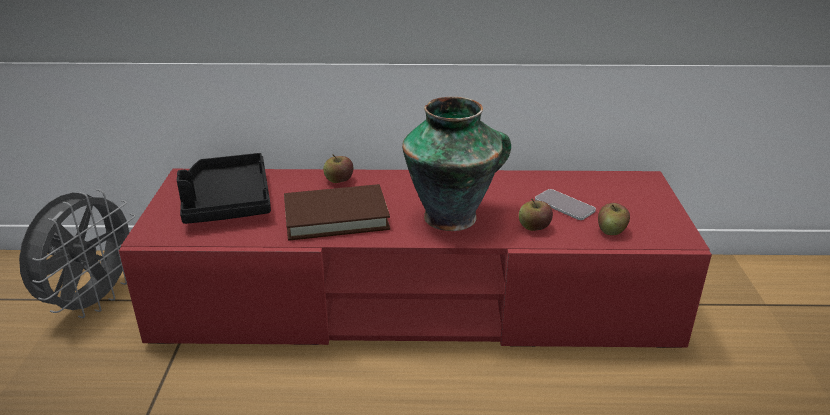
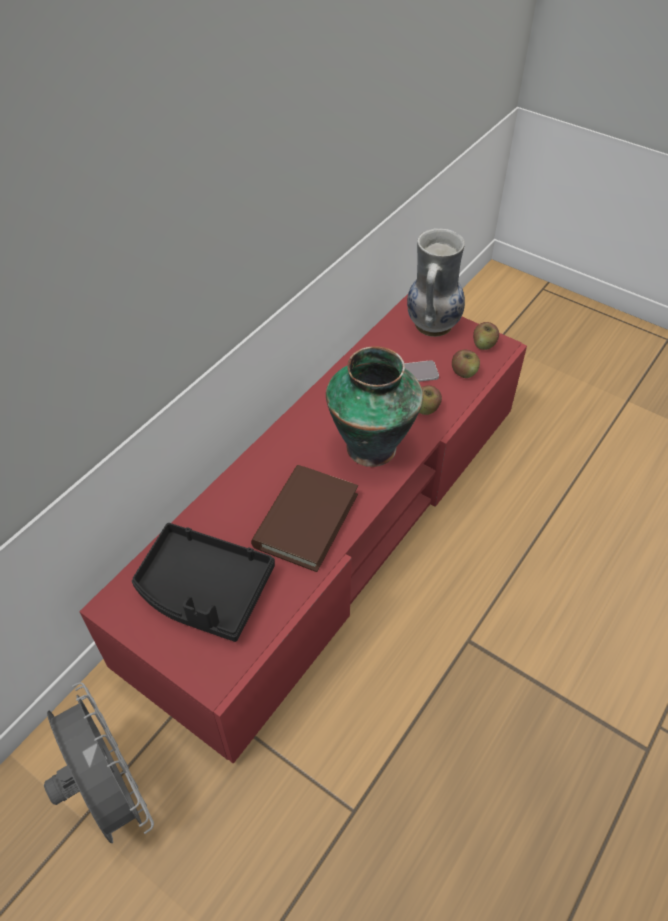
camera: 55 degrees left, 20 degrees up
apple [323,154,353,183] -> apple moved to [473,322,499,350]
none -> vase [407,228,465,337]

